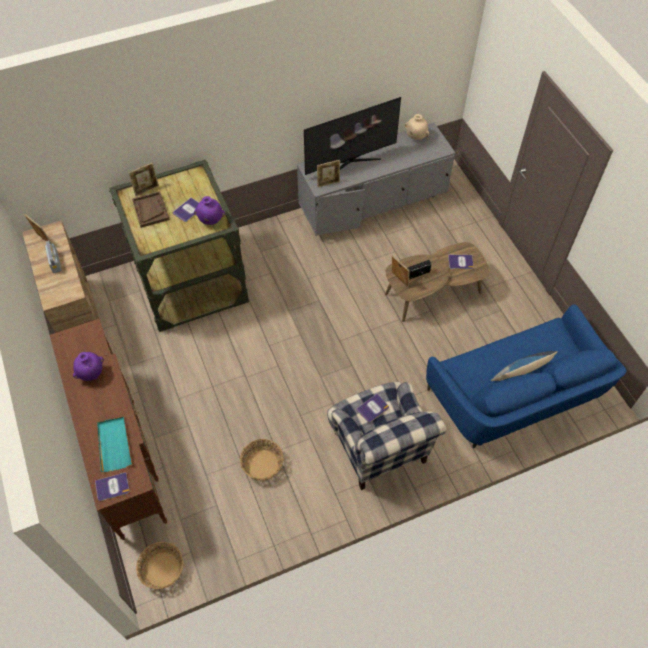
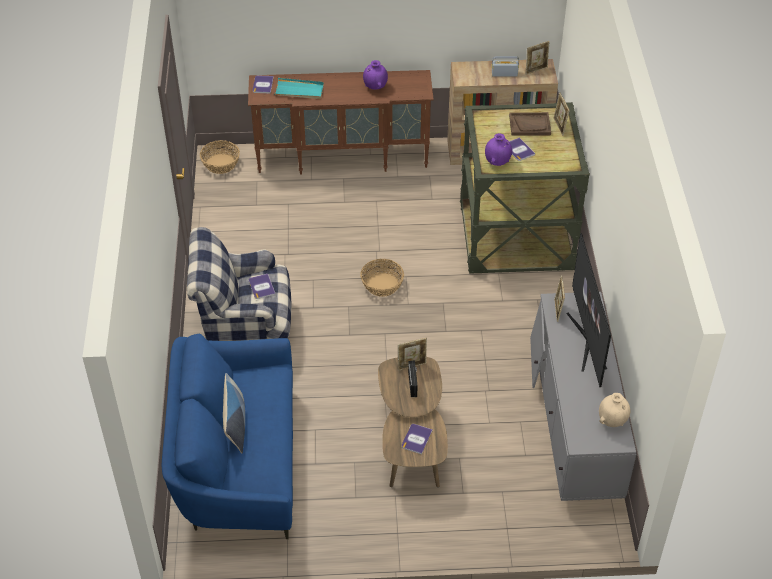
camera: 110 degrees right, 10 degrees down
basket [240,439,283,481] -> basket moved to [360,259,404,297]

